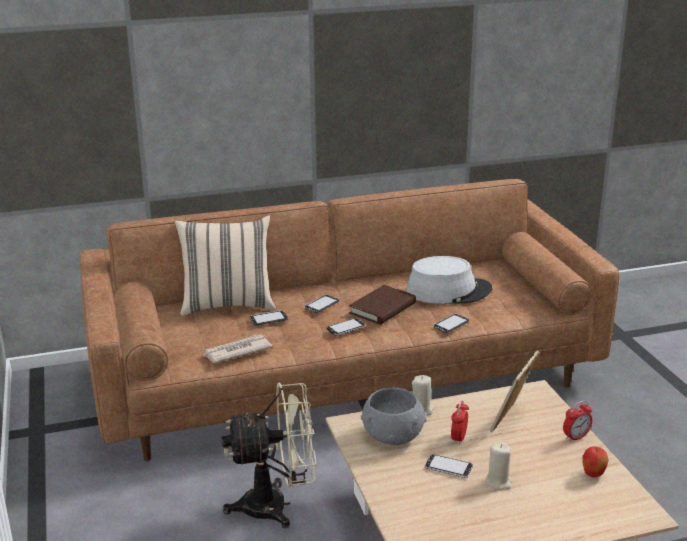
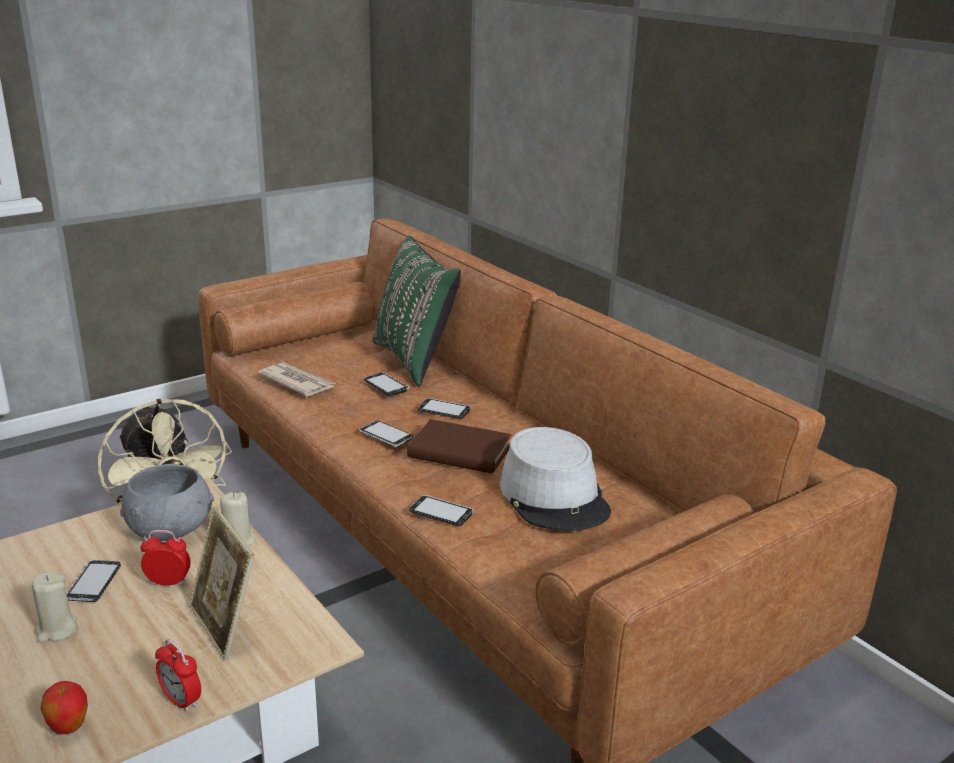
camera: 70 degrees right, 0 degrees up
beige pillow [175,215,276,316] -> green pillow [373,236,461,387]
picture frame [490,351,539,432] -> picture frame turned 135 degrees counterclockwise [189,506,254,660]

